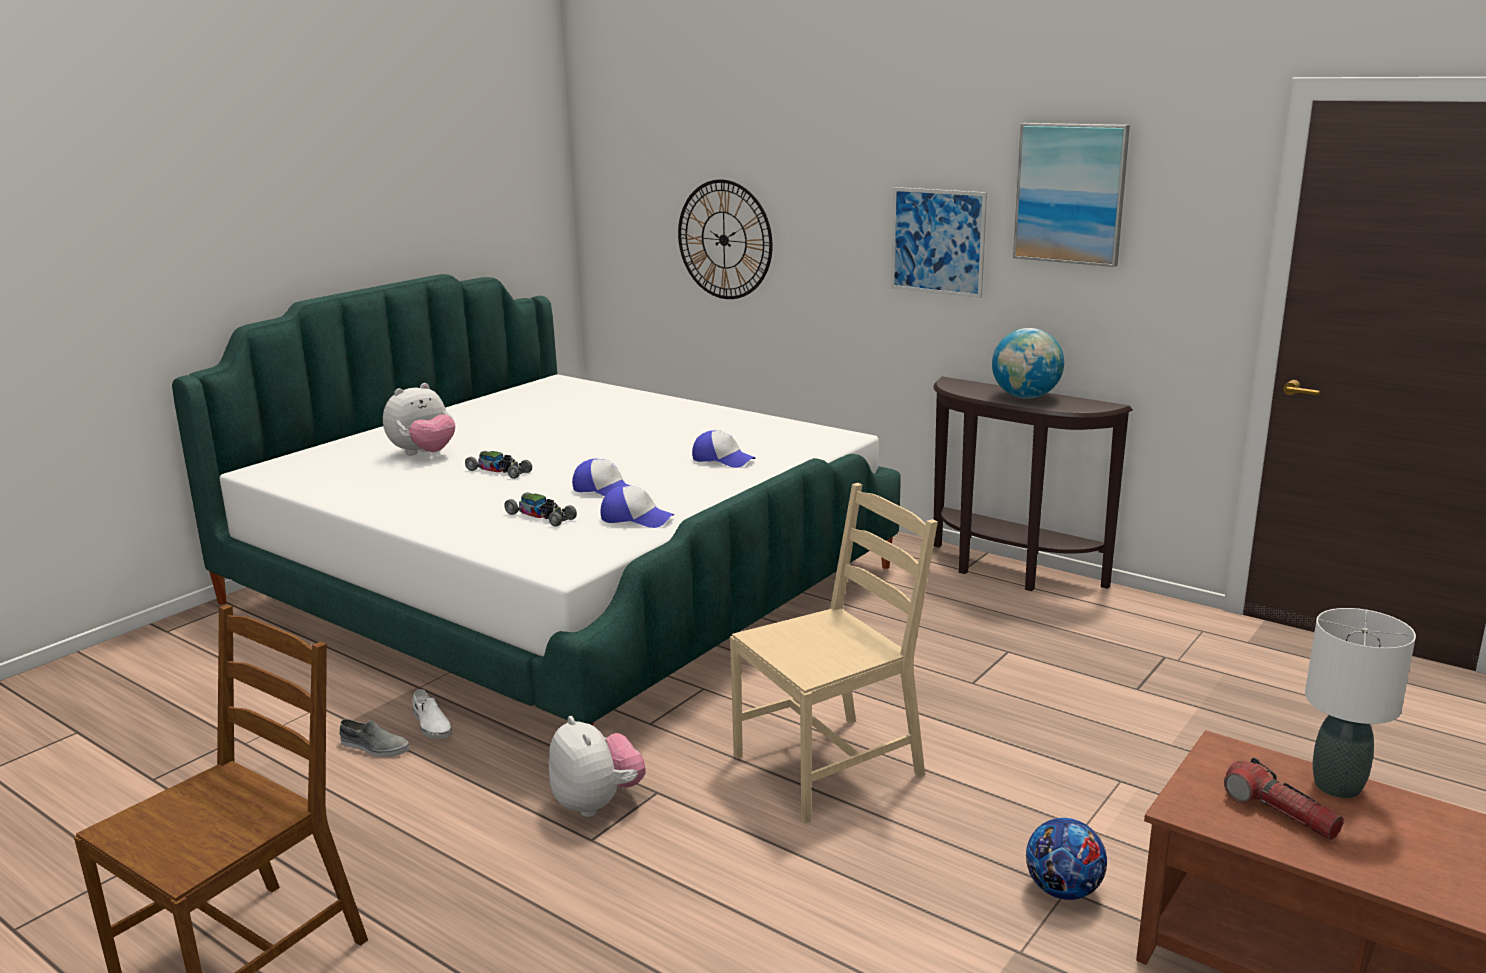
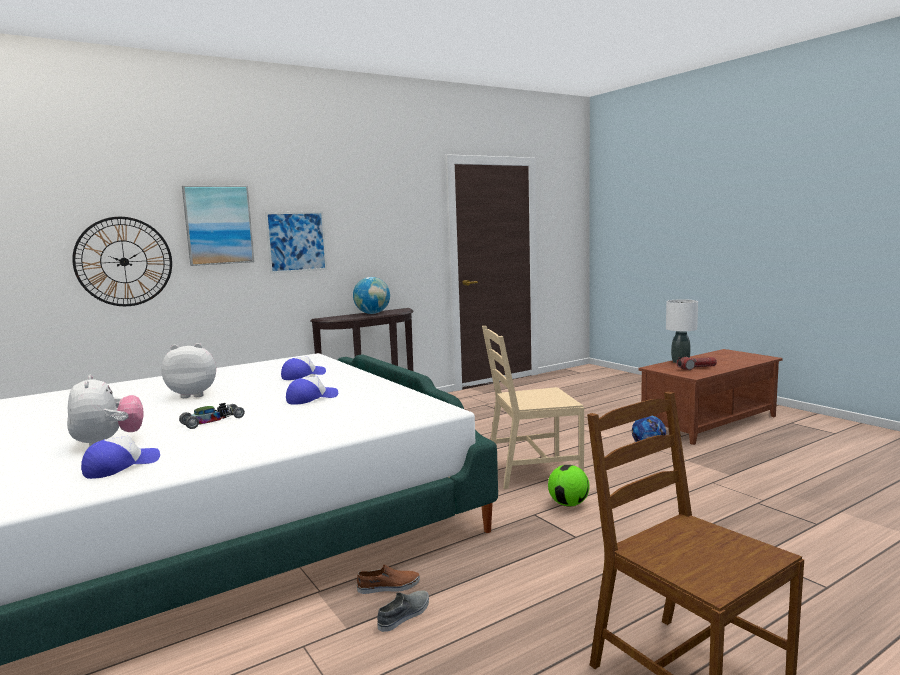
camera: 70 degrees left, 10 degrees down
white shoe [412,689,452,739] -> brown shoe [357,564,420,594]
toy car [505,492,577,527] -> none
plush toy [549,716,646,817] -> plush toy moved to [161,343,216,398]
cap [600,486,674,528] -> cap moved to [81,436,160,479]
beige chair [730,483,938,823] -> beige chair turned 90 degrees counterclockwise [482,326,584,489]
picture [1013,123,1130,267] -> picture moved to [182,185,254,266]
none -> football [548,465,590,507]

